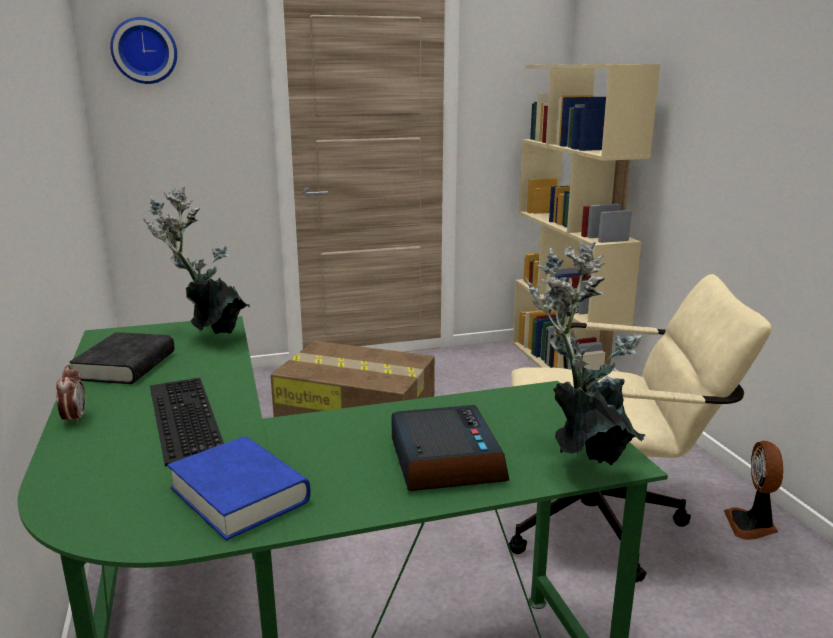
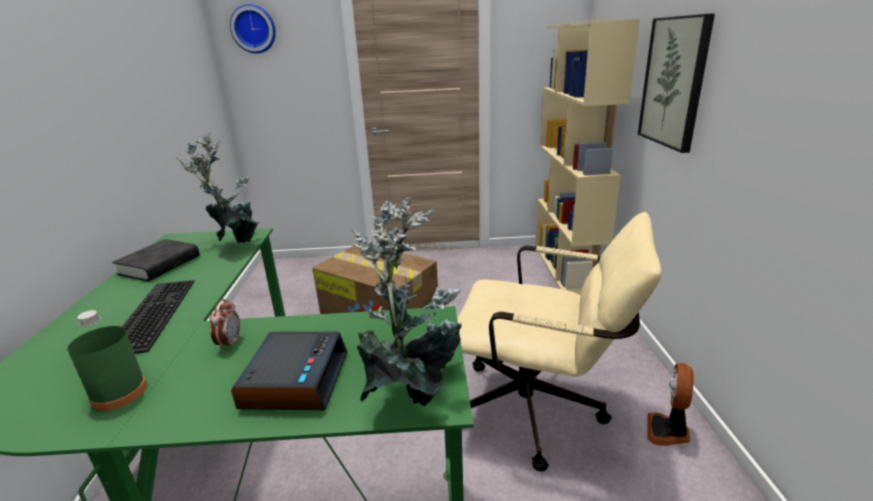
camera: 15 degrees right, 5 degrees up
alarm clock [56,364,86,425] -> alarm clock moved to [210,299,240,350]
blue book [168,436,311,540] -> green bottle [67,310,147,411]
none -> picture [638,13,715,153]

